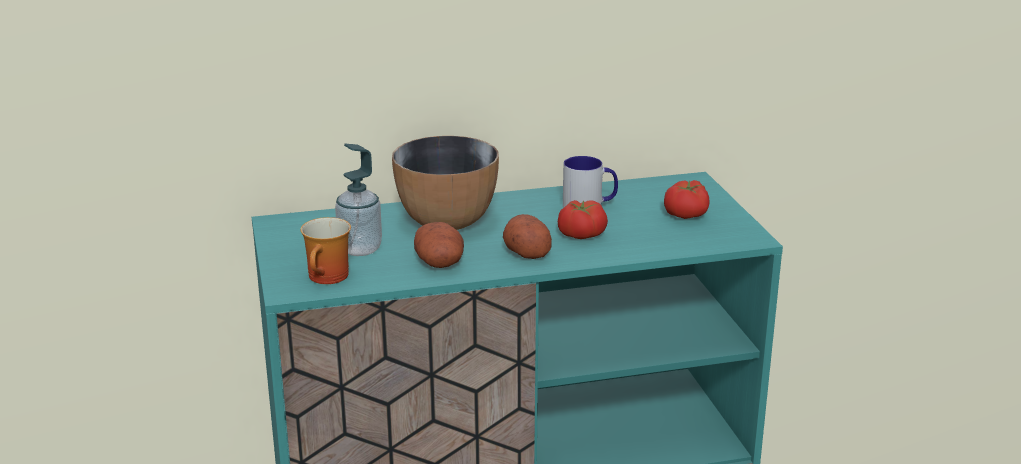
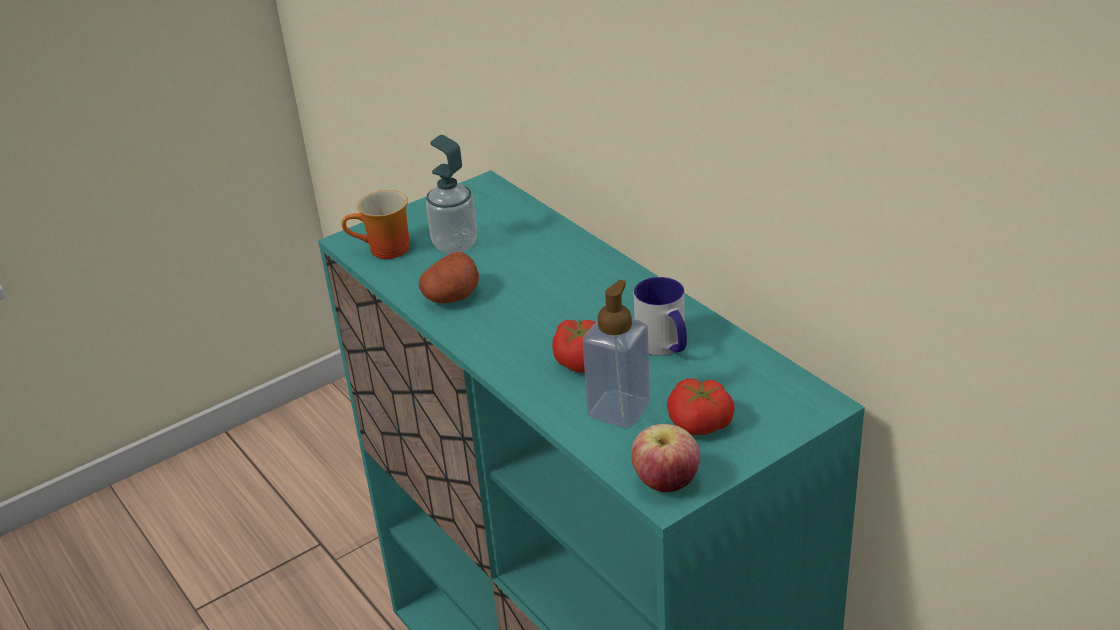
camera: 70 degrees right, 10 degrees up
bowl [392,136,499,230] -> none
potato [503,214,552,259] -> none
none -> soap dispenser [583,280,650,428]
none -> apple [631,424,700,492]

